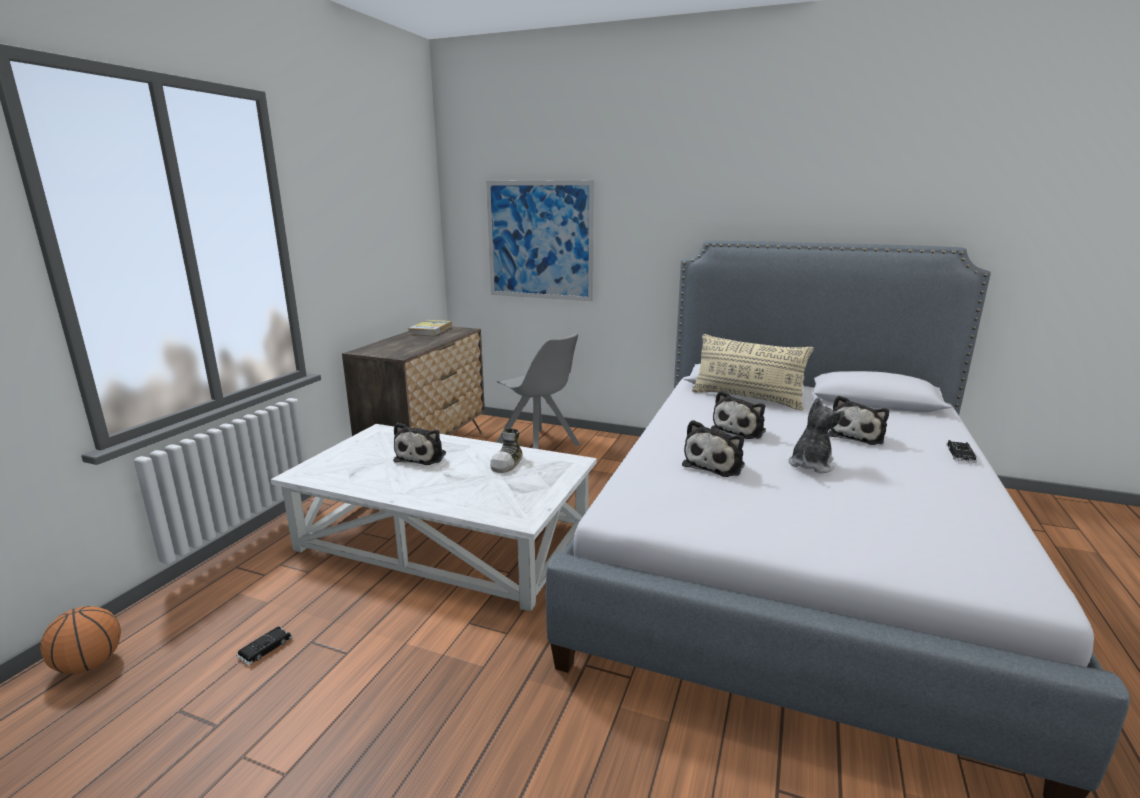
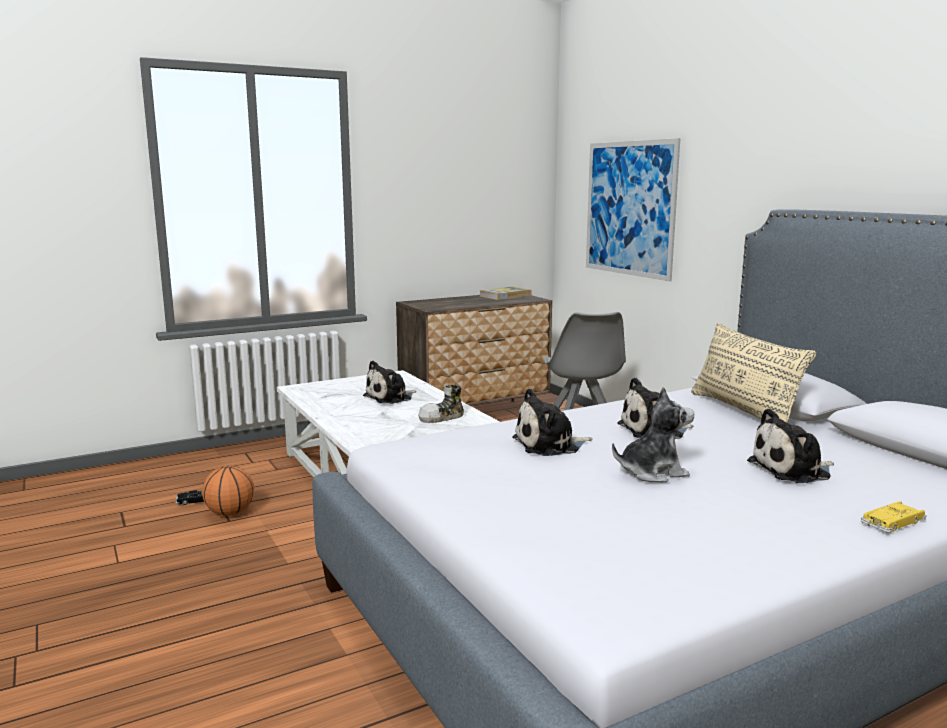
camera: 40 degrees right, 5 degrees down
basketball [40,606,121,674] -> basketball moved to [202,465,254,516]
black toy car [946,440,977,463] -> yellow toy car [860,501,927,533]

